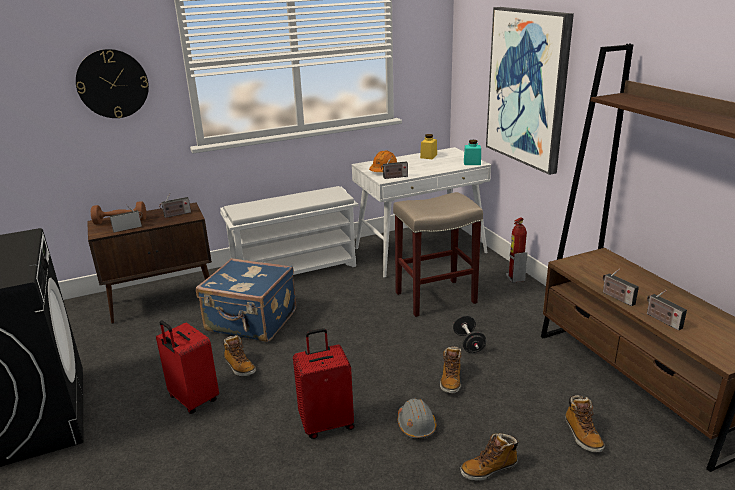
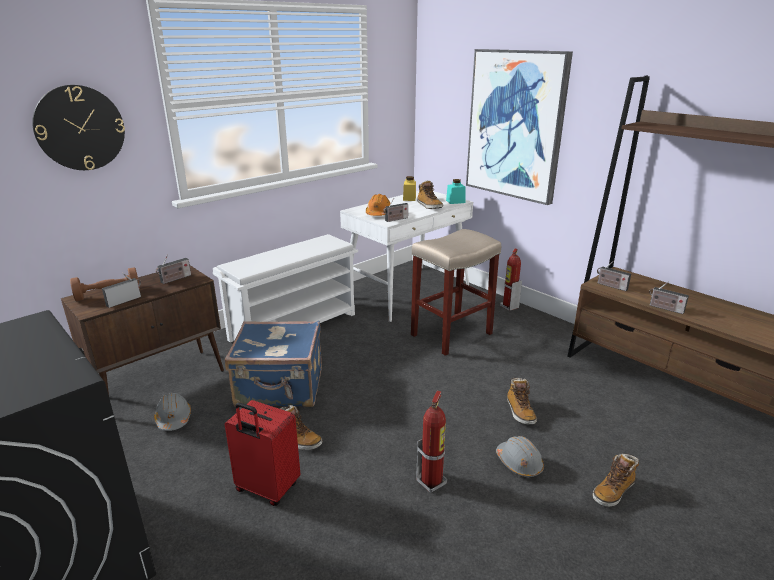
camera: 20 degrees left, 0 degrees up
red suitcase [293,328,355,439] -> fire extinguisher [416,391,447,493]
black dumbbell [453,315,486,353] -> none
boot [565,395,605,452] -> boot moved to [417,180,443,209]
radio [647,290,687,330] -> radio moved to [597,261,631,291]
none -> grey hard hat [154,393,191,431]

